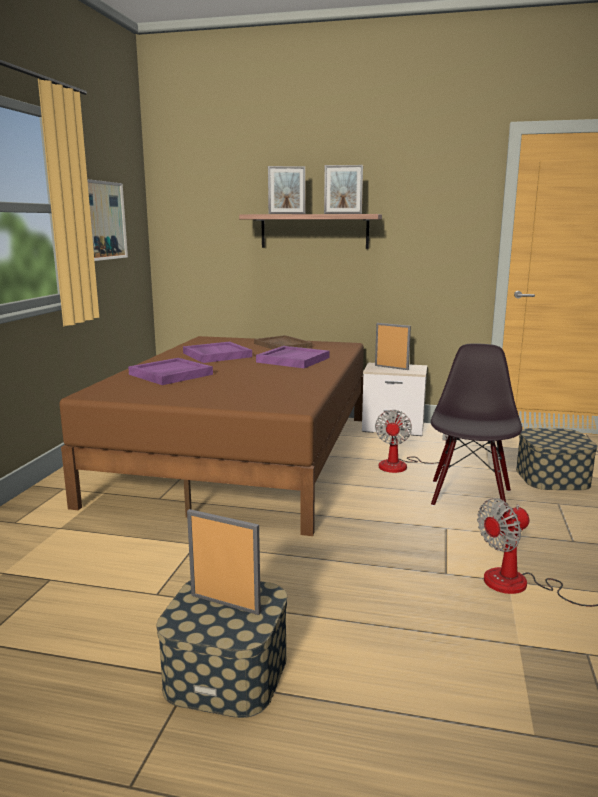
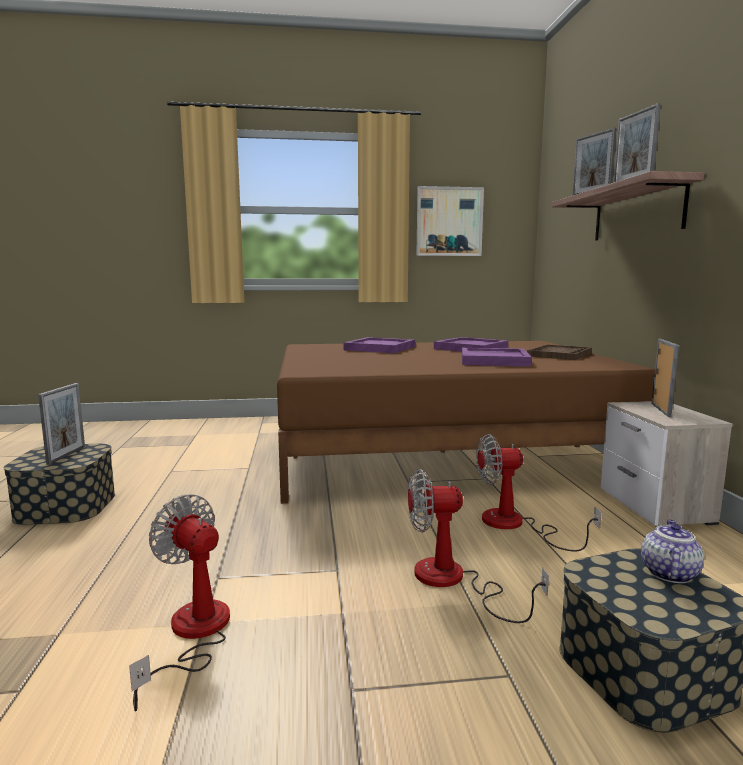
camera: 70 degrees right, 5 degrees down
black chair [431,343,522,508] -> fan [408,469,549,623]
none -> teapot [641,519,704,583]

